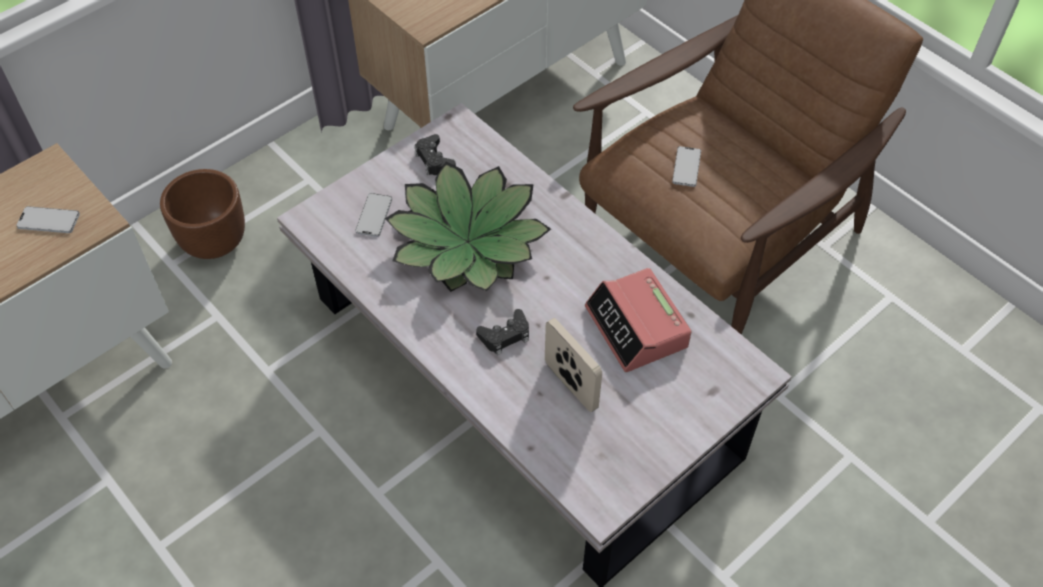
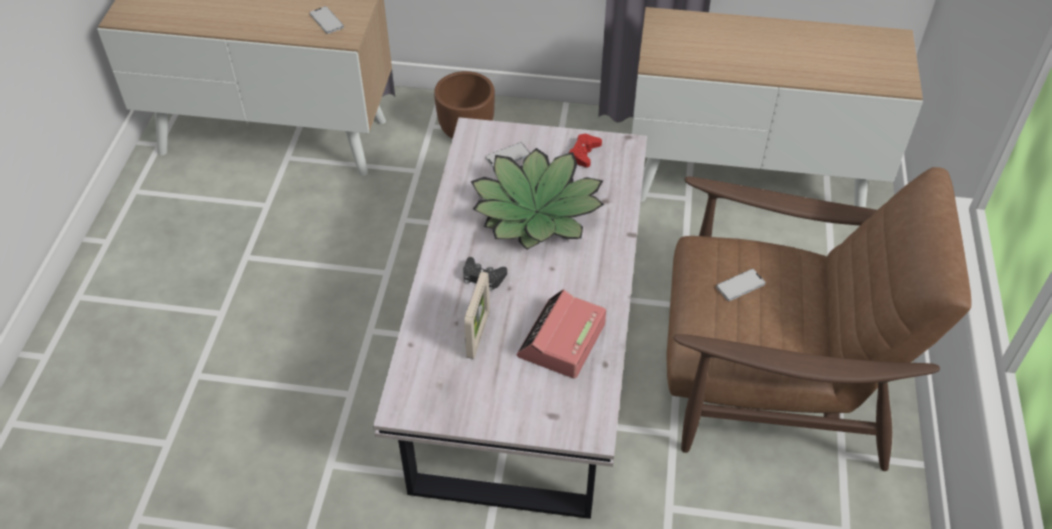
camera: 50 degrees right, 5 degrees down
black game controller [414,134,456,175] -> red game controller [569,134,602,167]

